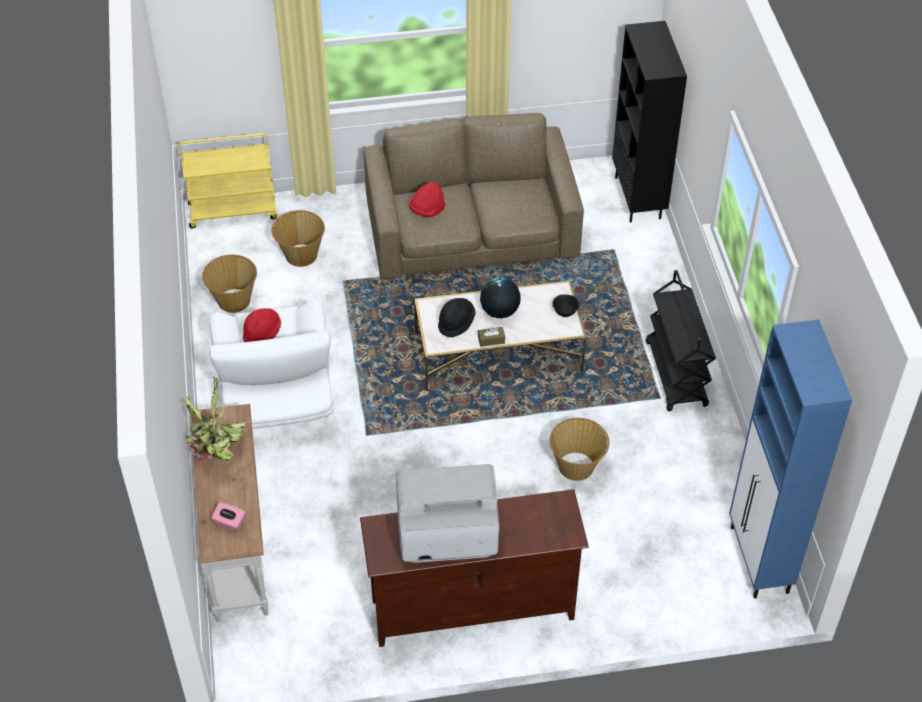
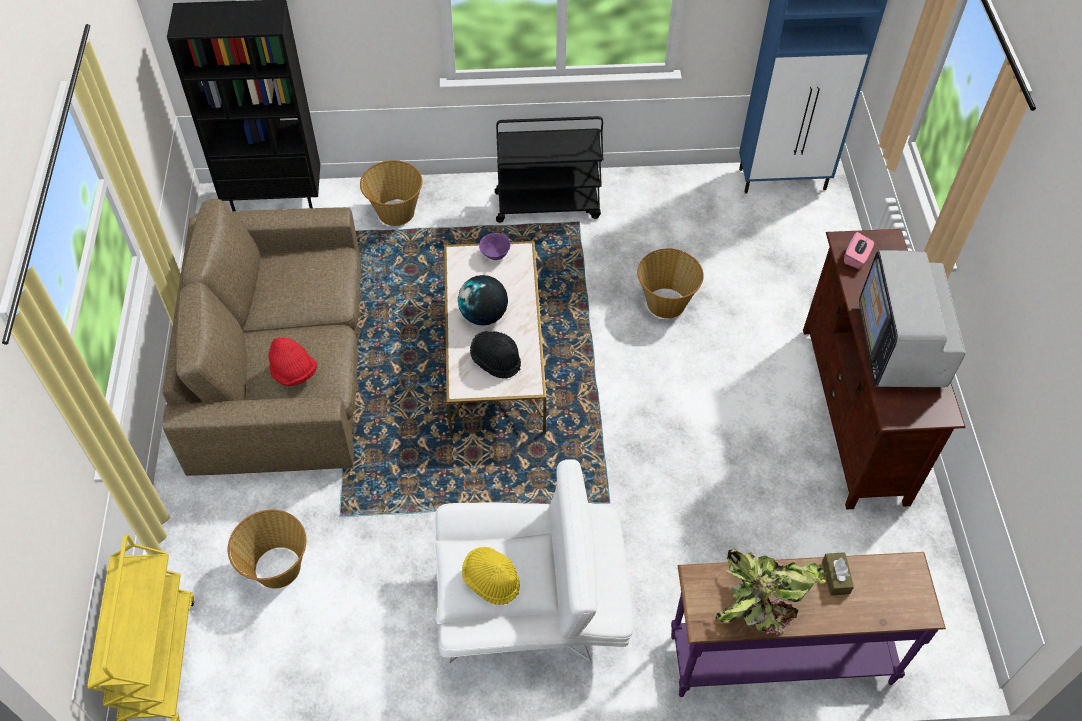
camera: 85 degrees left, 5 degrees up
white console table [191,404,268,622] -> purple console table [671,552,946,697]
basket [202,255,257,313] -> basket moved to [360,160,422,226]
pink tissue box [211,502,246,531] -> pink tissue box moved to [844,232,874,269]
red hat [243,308,281,342] -> yellow hat [462,547,520,605]
brown tissue box [478,327,505,347] -> brown tissue box moved to [822,552,854,596]
black bowl [552,294,579,317] -> purple bowl [479,233,511,260]

